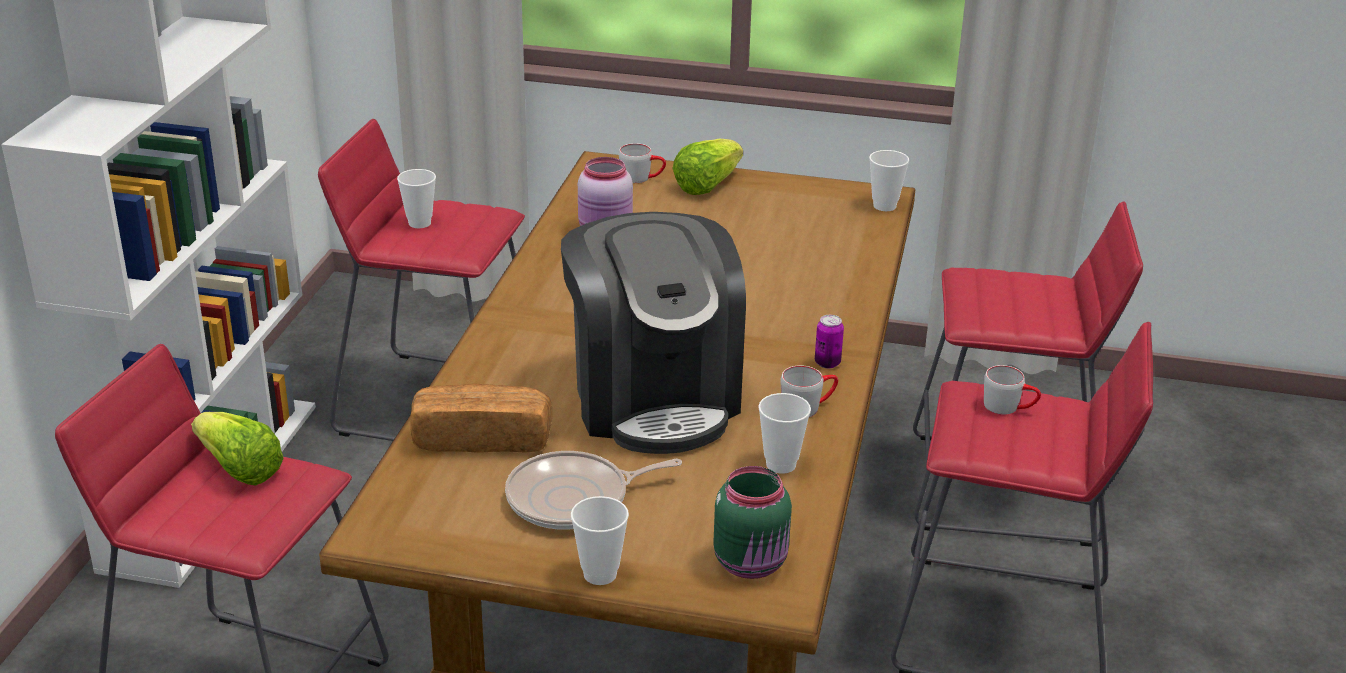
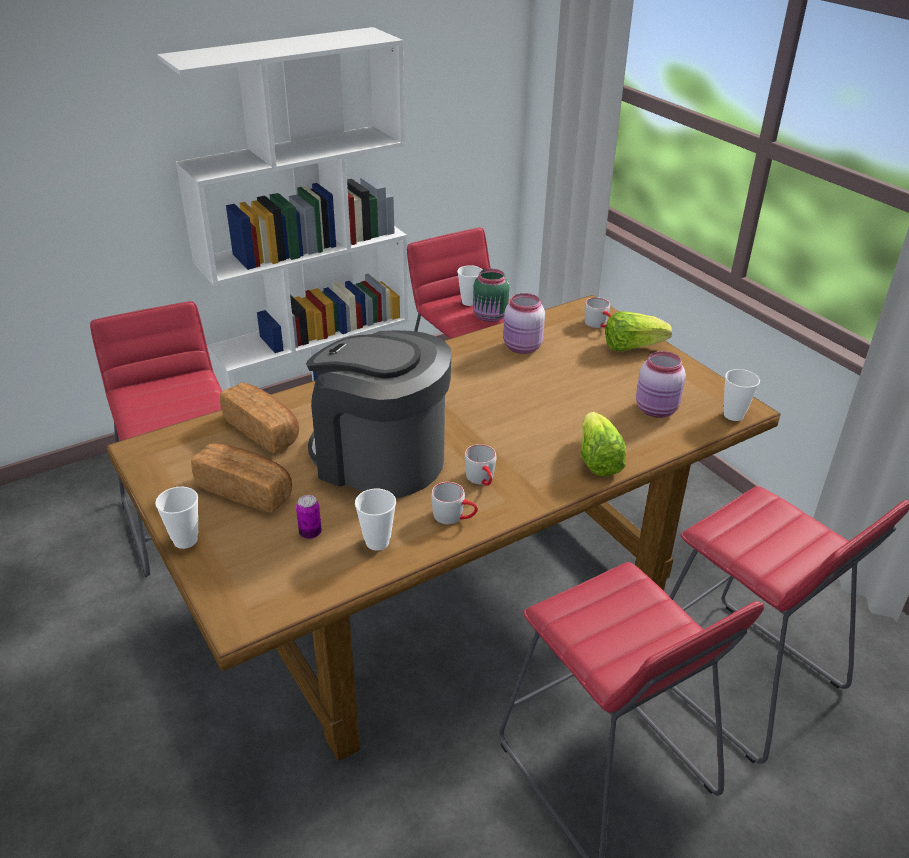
camera: 45 degrees right, 5 degrees up
lettuce [191,412,284,486] -> lettuce moved to [581,412,626,476]
frying pan [505,451,682,530] -> bread [191,443,292,513]
coffee machine [561,212,746,454] -> coffee machine turned 90 degrees clockwise [306,330,451,498]
green jar [713,466,792,579] -> green jar moved to [473,269,509,322]
can [815,315,844,368] -> can moved to [296,495,322,539]
grey mug [984,365,1041,415] -> grey mug moved to [464,444,497,486]
none -> pink jar [636,351,686,418]

